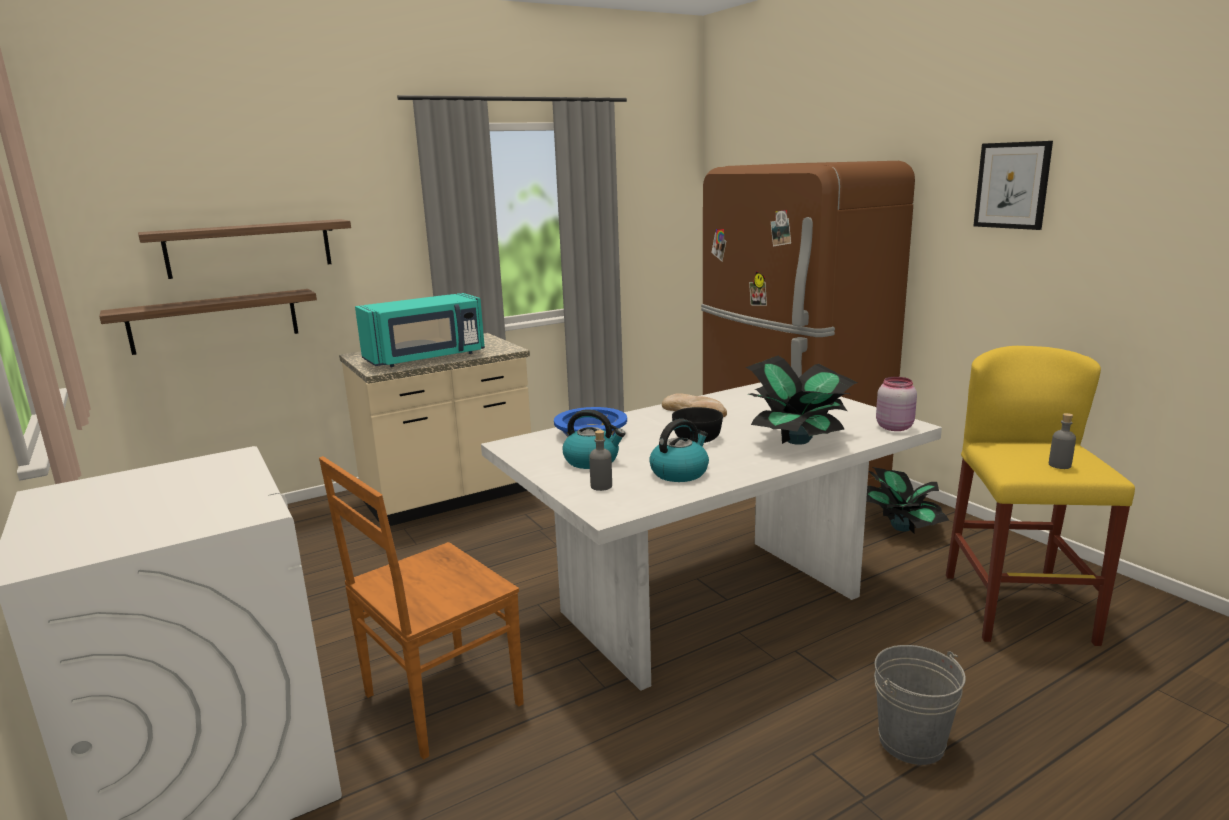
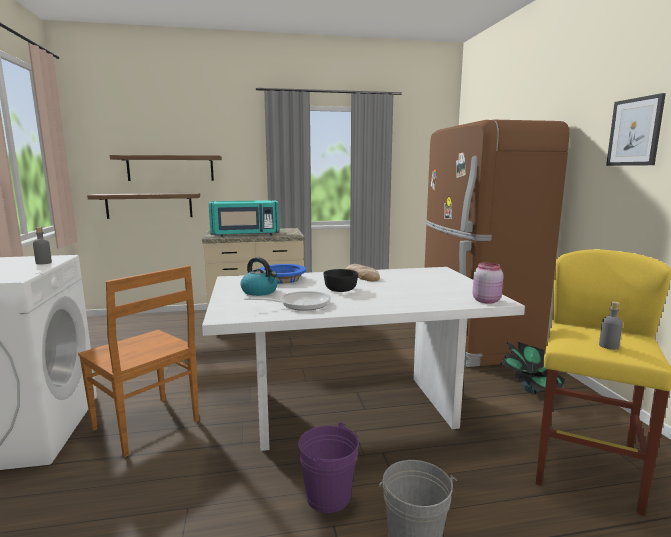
camera: 20 degrees right, 5 degrees down
brown chair [319,456,524,760] -> brown chair turned 120 degrees counterclockwise [78,266,199,457]
grey bottle [589,430,612,491] -> grey bottle moved to [33,227,52,265]
kettle [649,419,709,482] -> frying pan [244,291,331,311]
potted plant [746,356,857,445] -> none
none -> purple bucket [298,422,359,513]

